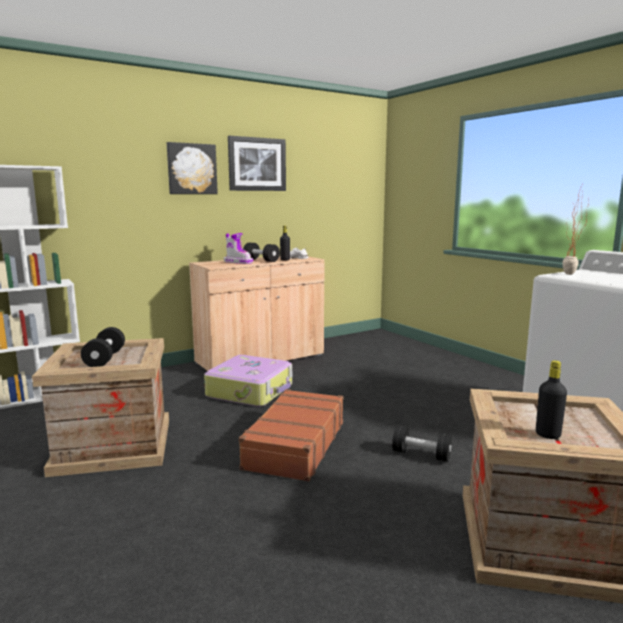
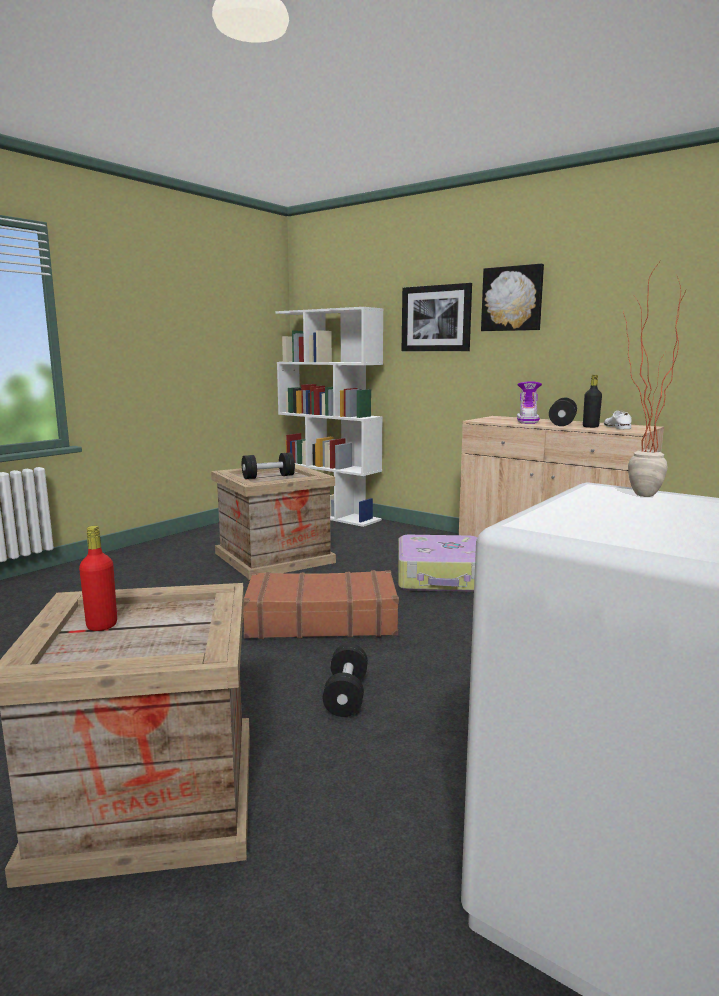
camera: 70 degrees right, 0 degrees up
picture [228,136,286,191] -> picture moved to [402,283,472,351]
black bottle [536,361,567,439] -> red bottle [79,526,117,631]

